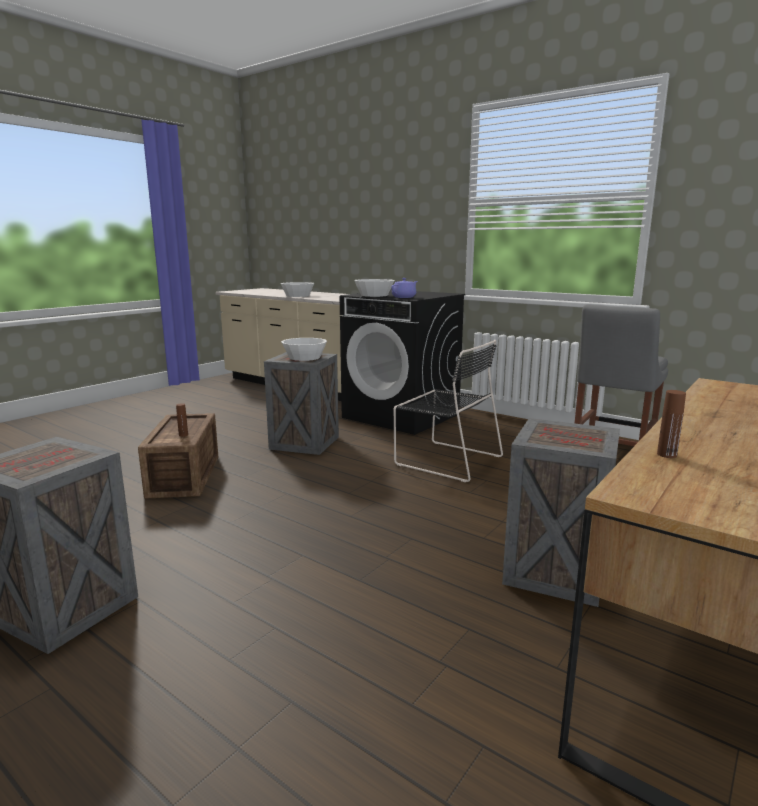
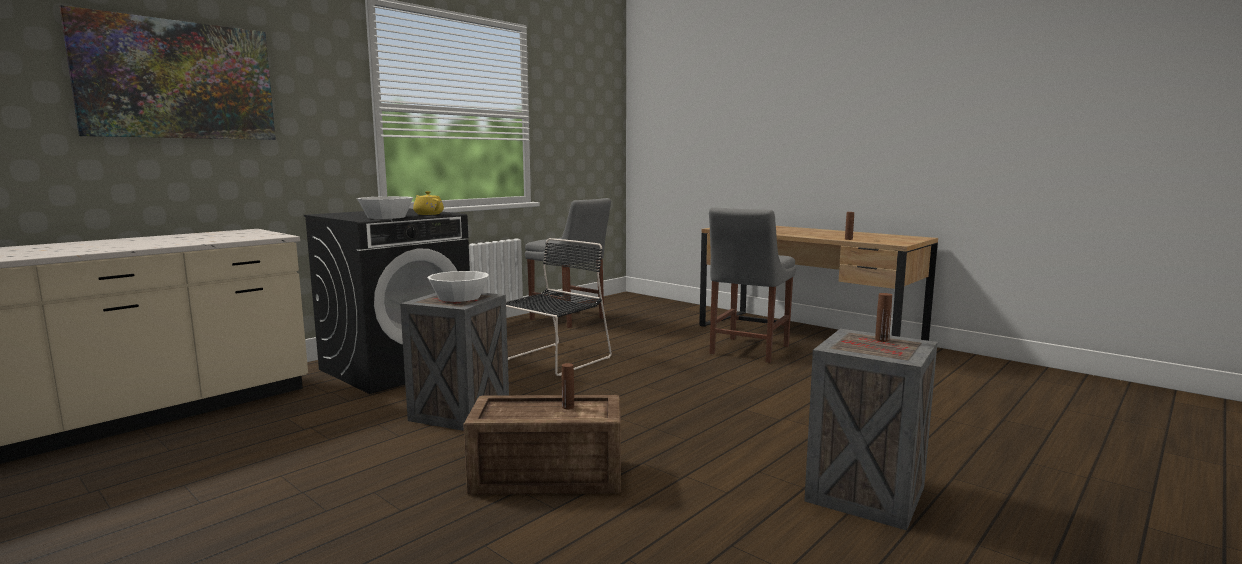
camera: 85 degrees left, 5 degrees down
white bowl [280,282,314,297] -> none
purple teapot [391,278,417,298] -> yellow teapot [413,191,444,215]
crate [502,418,620,607] -> grey chair [709,207,796,363]
none -> picture [59,5,276,140]
none -> brown bottle [875,293,892,342]

